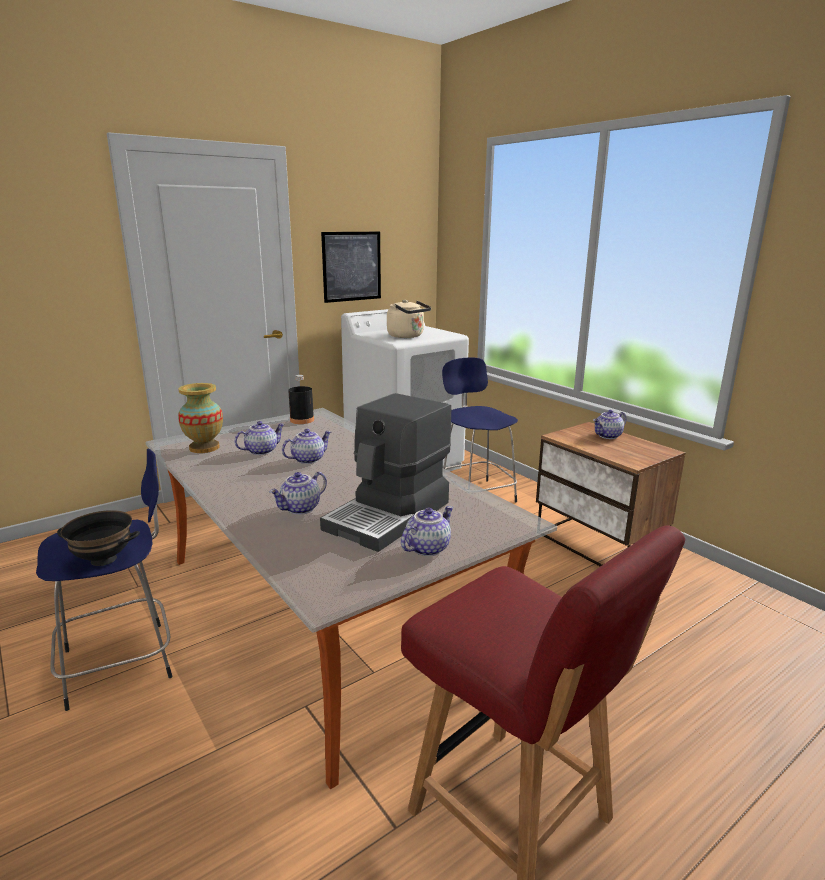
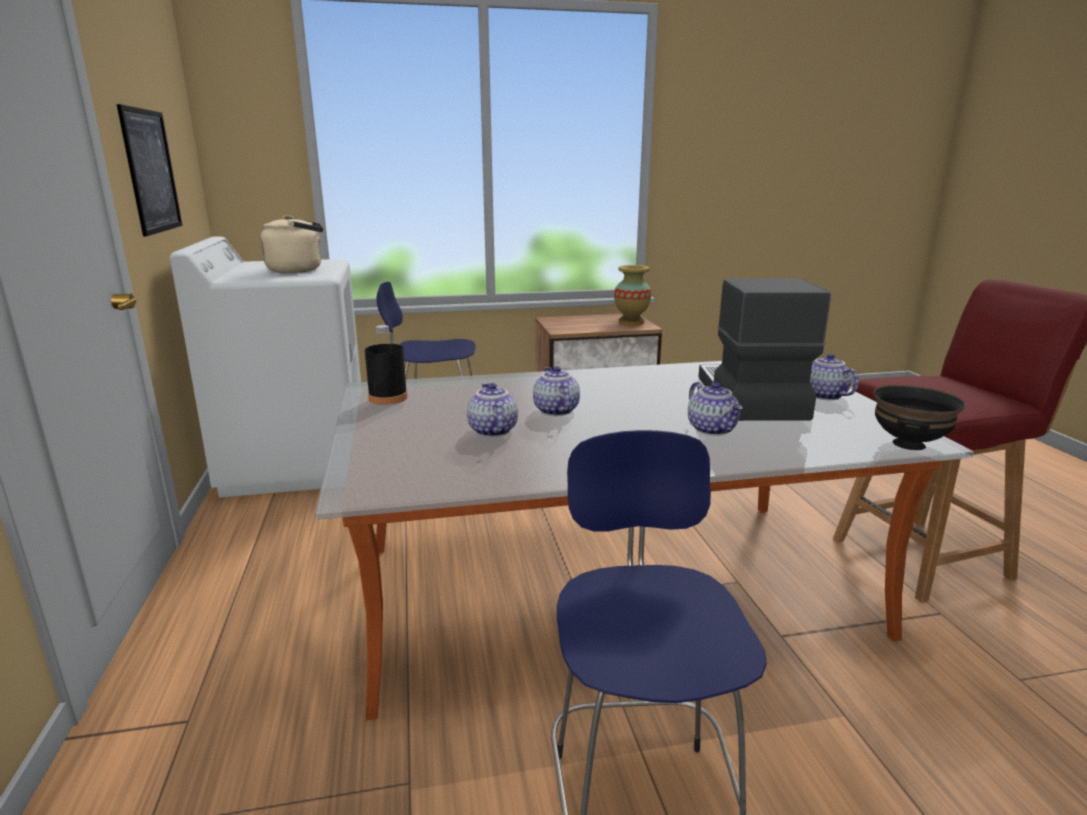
camera: 65 degrees left, 0 degrees up
black bowl [57,510,140,566] -> black bowl moved to [874,385,966,450]
vase [178,383,223,453] -> vase moved to [614,265,651,325]
coffee machine [320,393,451,552] -> coffee machine turned 150 degrees counterclockwise [698,278,831,421]
teapot [593,410,626,439] -> none

